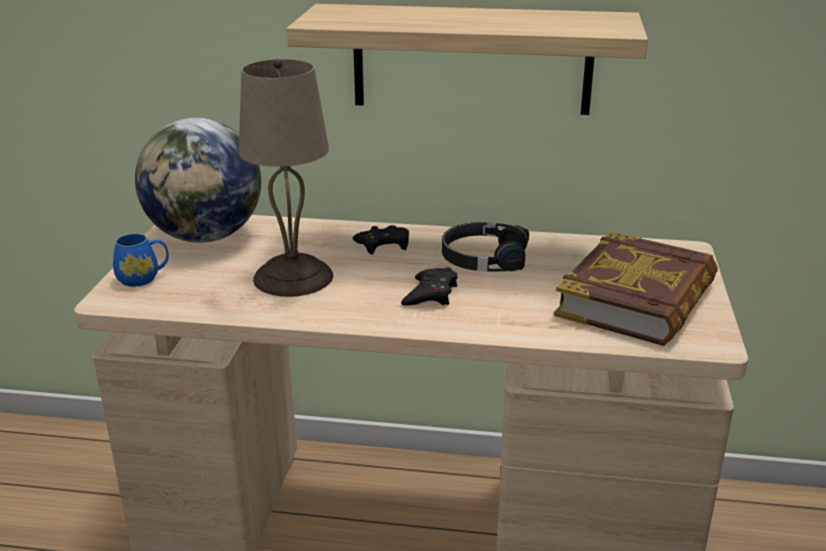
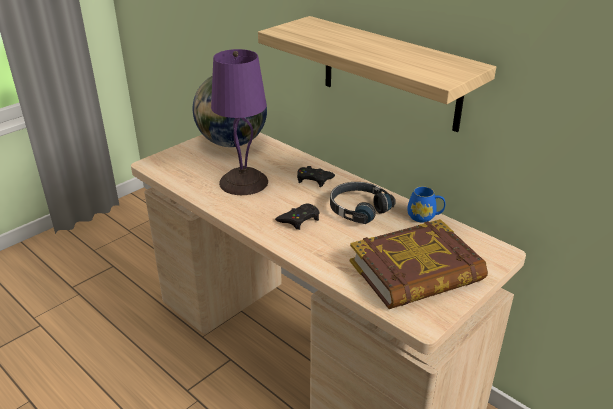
camera: 35 degrees right, 5 degrees up
blue mug [113,233,169,287] -> blue mug moved to [407,186,445,222]
beige table lamp [239,59,333,297] -> purple table lamp [211,49,268,195]

